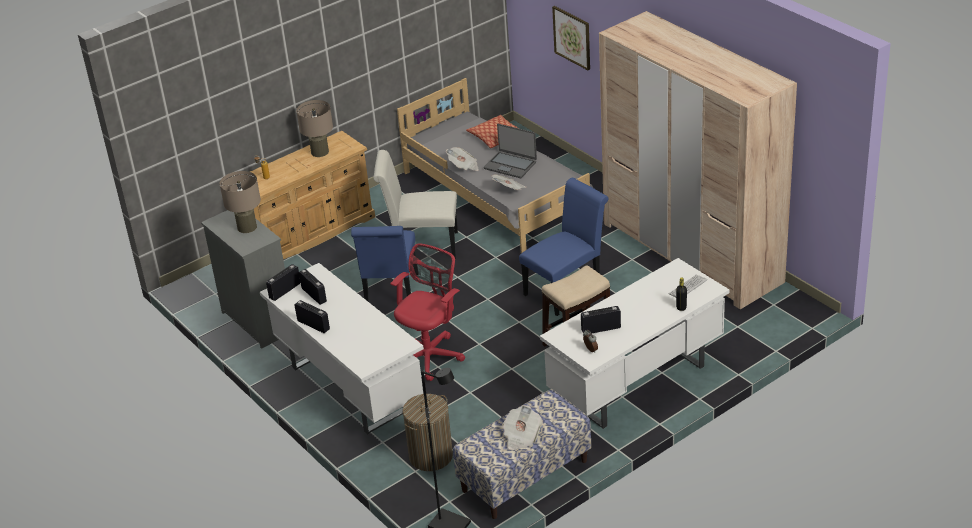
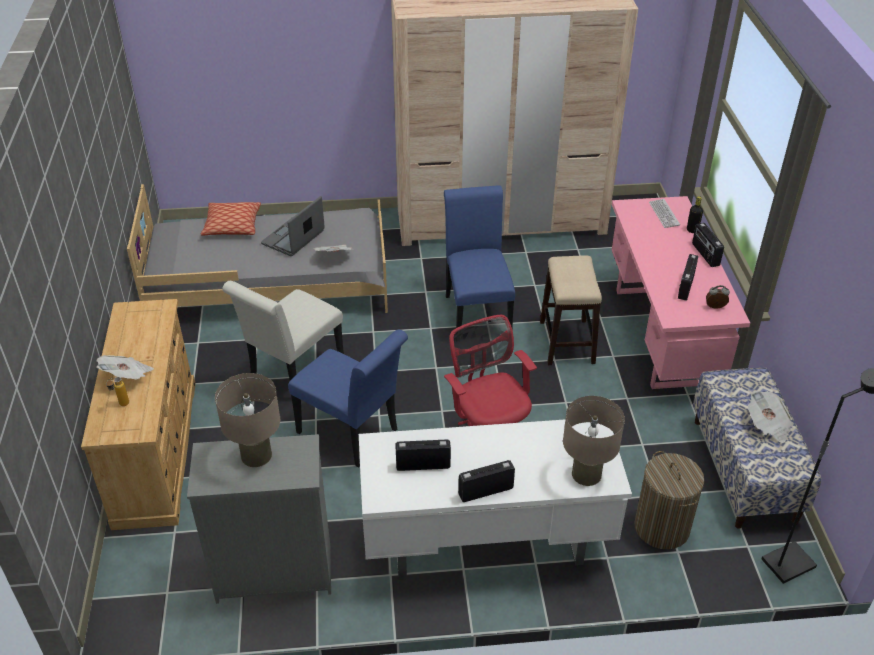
camera: 60 degrees left, 5 degrees up
radio [266,264,301,301] -> radio moved to [692,223,724,267]
beige table lamp [296,100,333,157] -> beige table lamp moved to [563,396,625,486]
newspaper [446,147,479,171] -> newspaper moved to [97,355,154,380]
laptop [484,124,537,178] -> laptop turned 150 degrees clockwise [261,196,325,256]
white desk [540,258,729,429] -> pink desk [612,196,750,390]
picture [552,6,590,70] -> none

